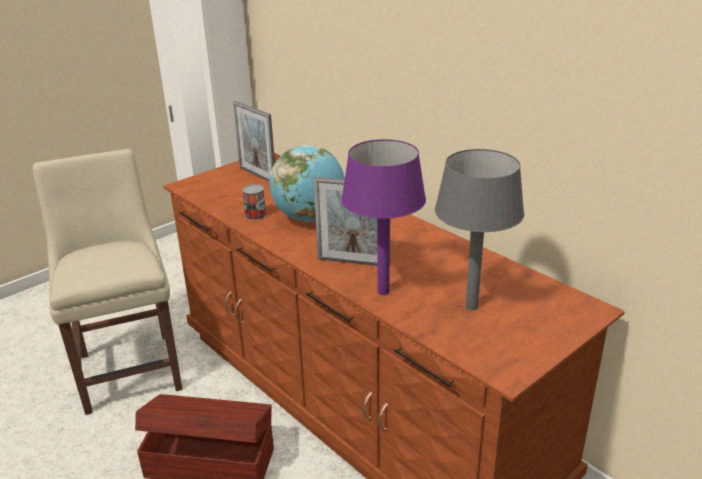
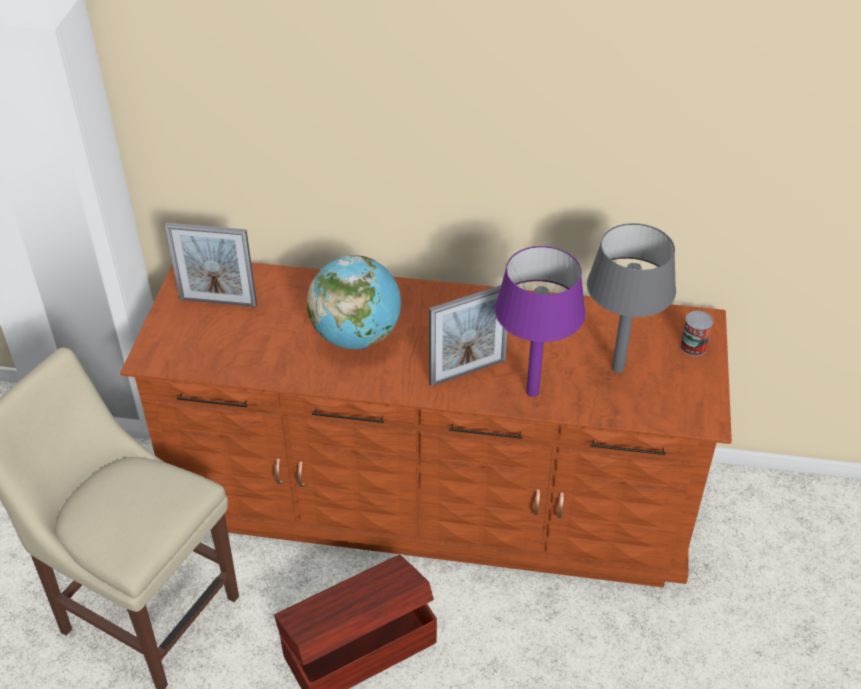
camera: 40 degrees left, 15 degrees up
can [242,184,266,220] -> can moved to [680,311,713,356]

